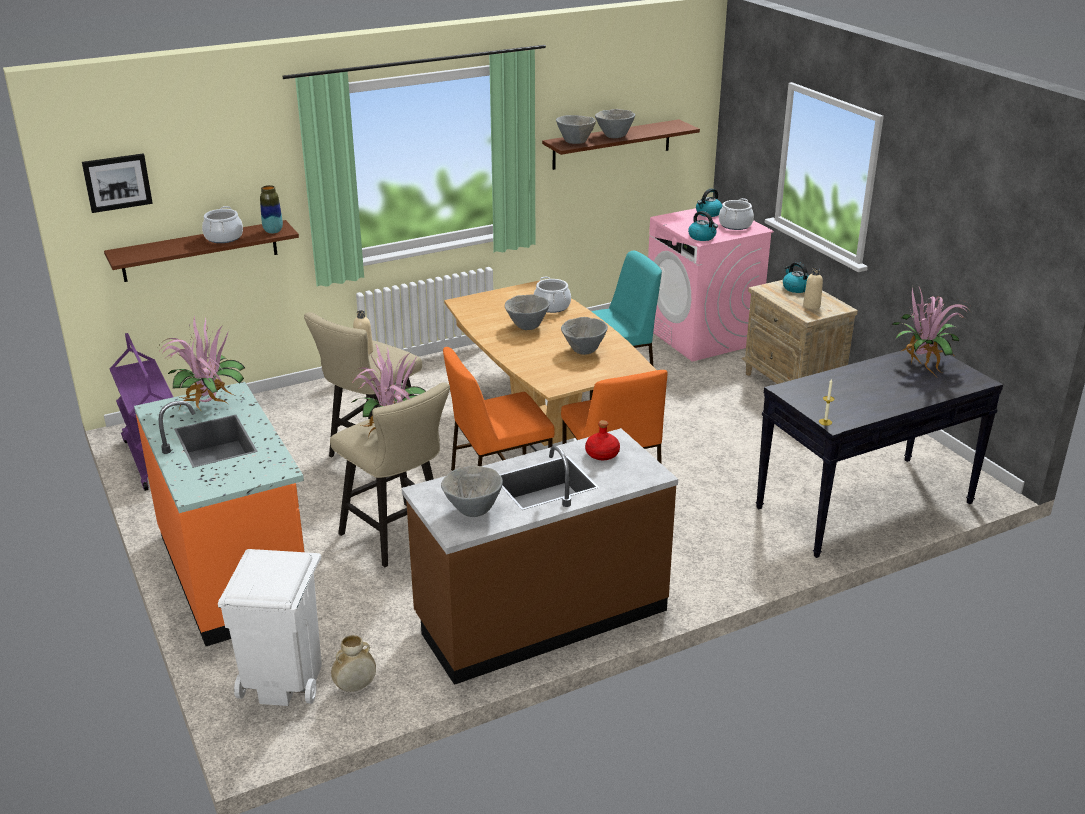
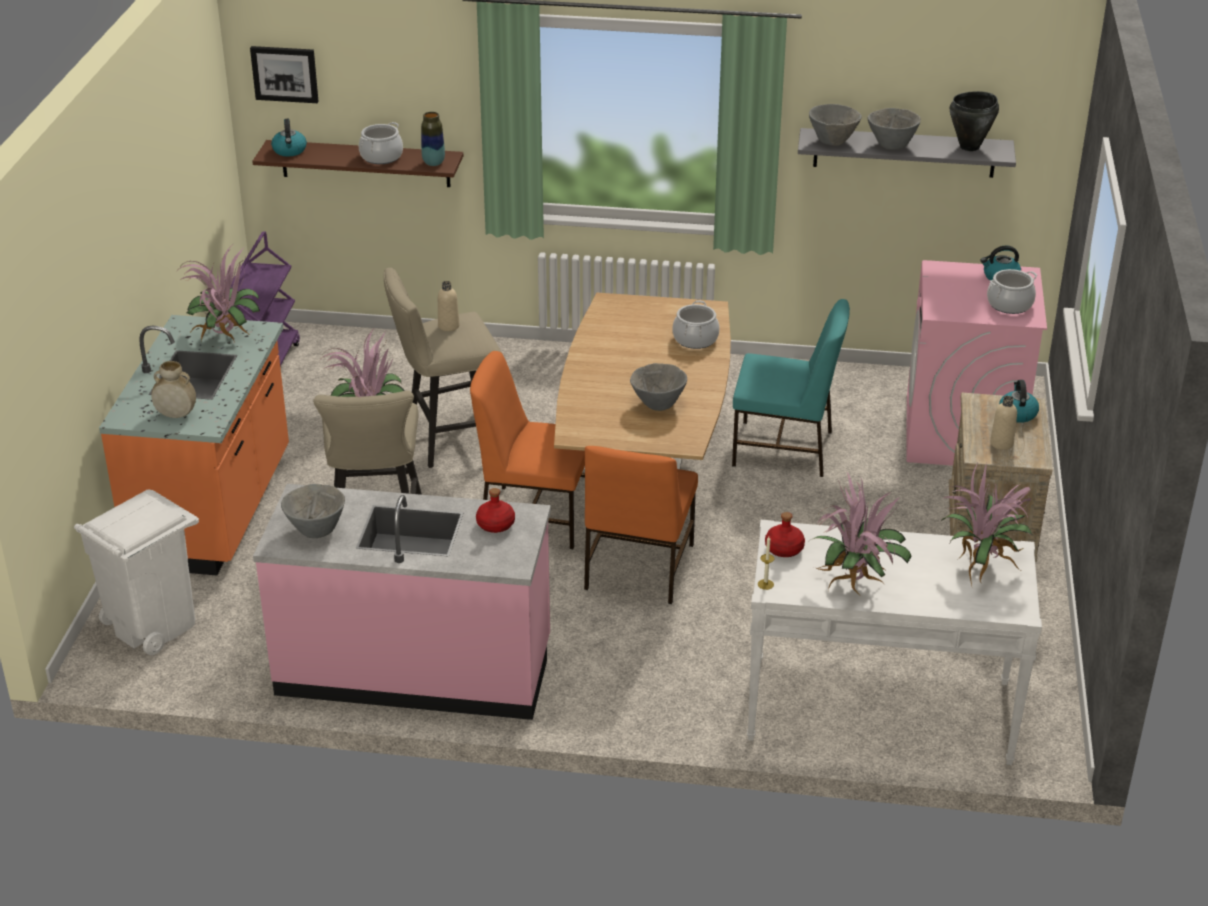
camera: 35 degrees right, 5 degrees up
beige vase [331,635,376,692] -> beige vase moved to [151,361,196,418]
brown counter [402,428,678,685] -> pink counter [253,484,551,720]
grey bowl [505,294,550,330] -> none
brown shelf [542,119,700,170] -> grey shelf [798,128,1016,178]
kettle [688,211,718,241] -> kettle moved to [271,119,307,156]
black console table [756,348,1003,558] -> white console table [747,520,1042,765]
none -> red bottle [765,512,805,557]
none -> potted plant [809,471,912,594]
none -> black cooking pot [950,91,999,151]

